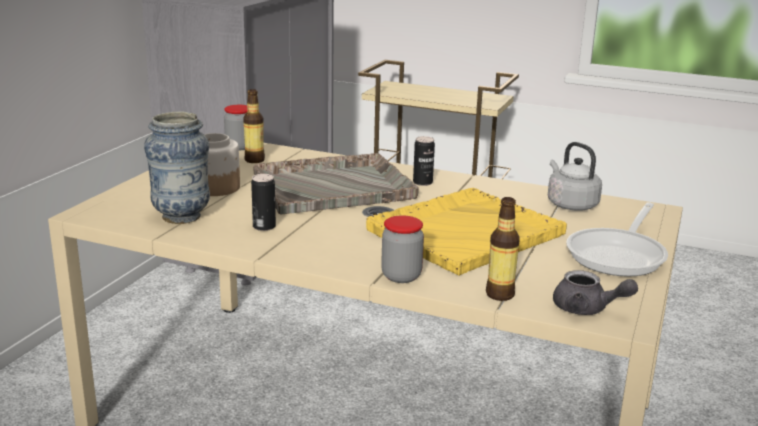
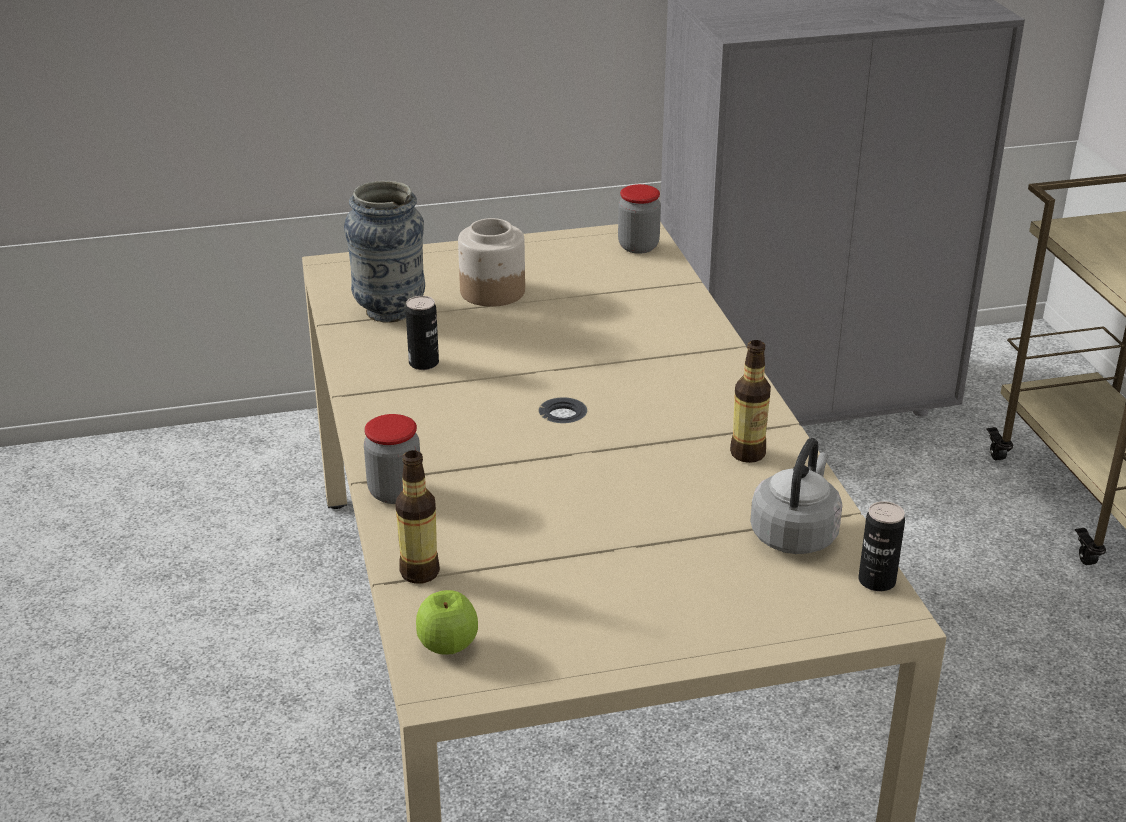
camera: 55 degrees right, 10 degrees up
bottle [243,89,265,163] -> bottle moved to [730,340,771,463]
grey tray [253,153,419,214] -> none
yellow tray [366,188,567,276] -> none
can [413,136,435,186] -> can moved to [858,501,905,592]
grey teapot [553,270,638,315] -> apple [416,590,478,655]
frying pan [566,202,668,277] -> none

